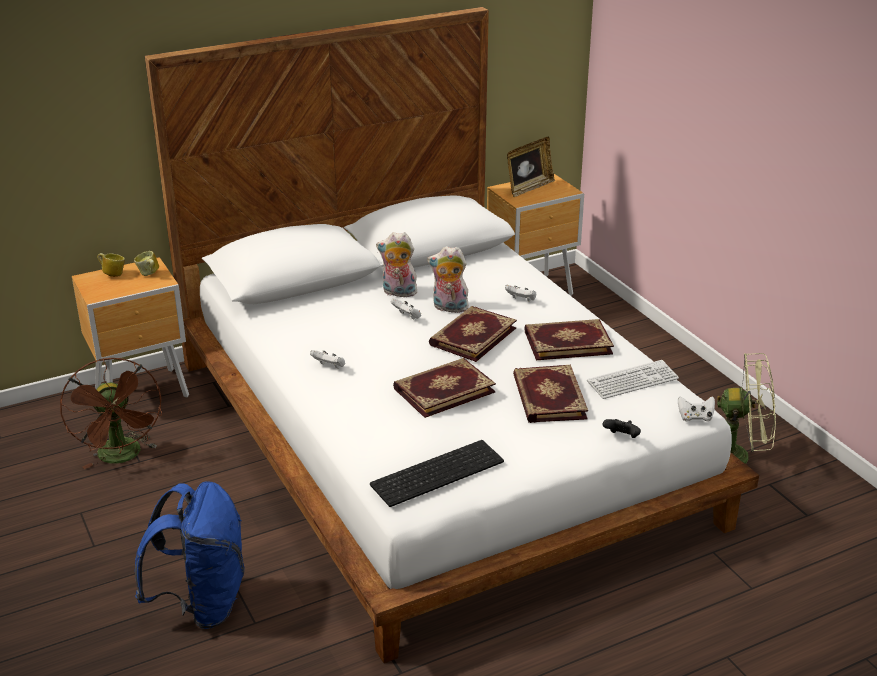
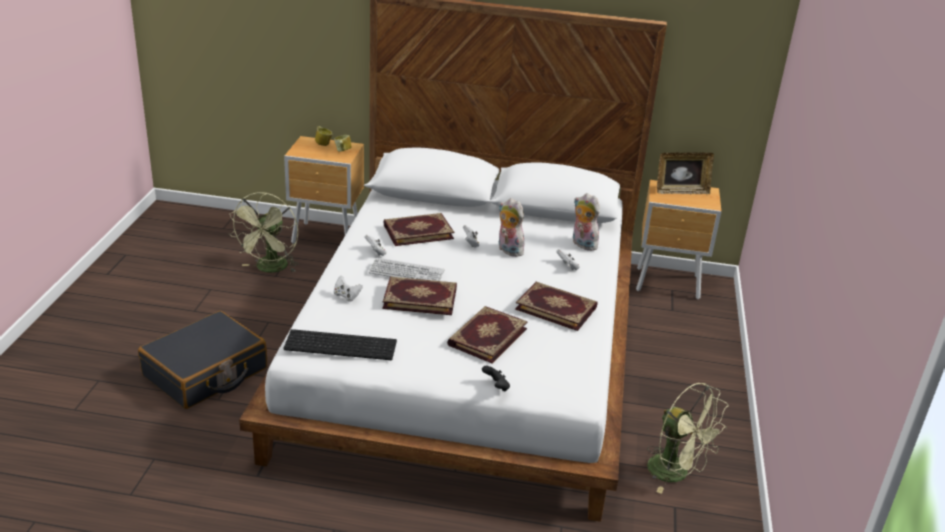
camera: 35 degrees right, 0 degrees up
brown fan [60,358,162,469] -> green fan [229,192,299,273]
blue backpack [135,481,245,629] -> black suitcase [138,311,267,409]
plush toy [376,232,419,297] -> plush toy moved to [573,193,600,251]
book [429,306,517,362] -> book moved to [384,213,454,246]
keyboard [587,360,679,399] -> keyboard moved to [369,258,444,281]
white game controller [678,396,715,421] -> white game controller moved to [334,275,363,301]

